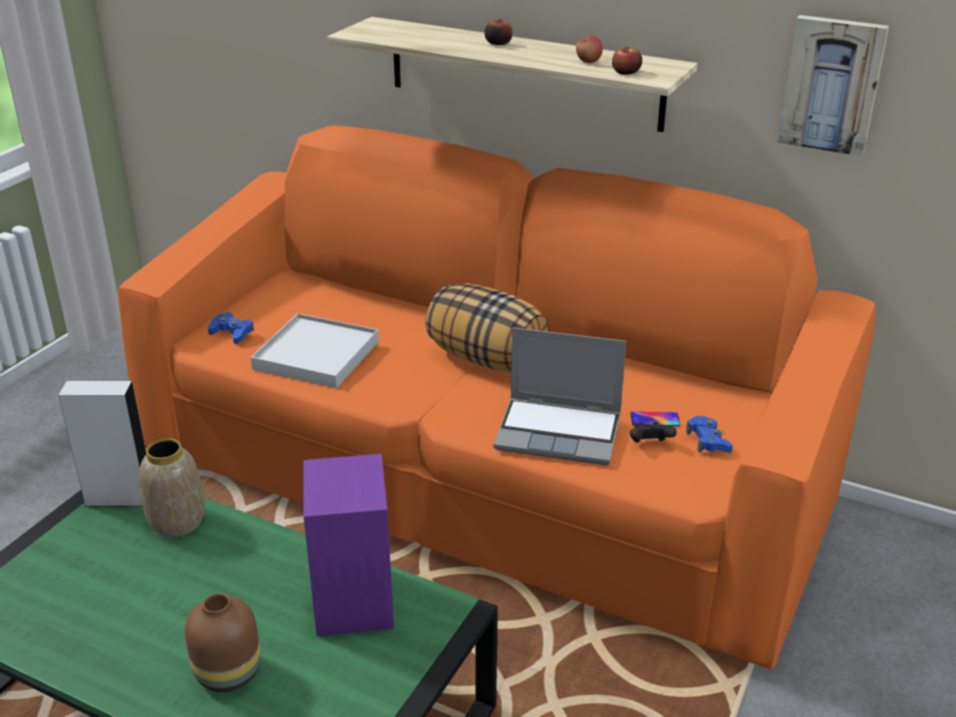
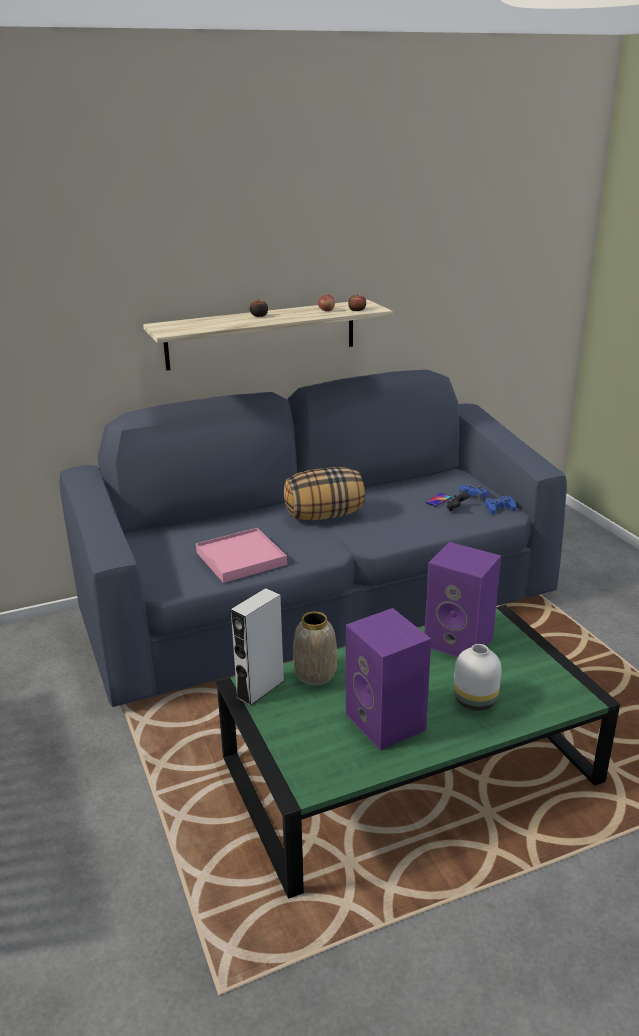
camera: 50 degrees left, 5 degrees down
orange sofa [118,125,876,670] -> blue sofa [59,370,567,707]
brown vase [185,593,261,692] -> white vase [454,644,502,711]
blue game controller [208,313,254,344] -> blue game controller moved to [485,496,516,515]
white tray [251,313,379,388] -> pink tray [196,528,287,583]
laptop [493,327,626,465] -> none
picture [778,15,889,157] -> none
none -> purple speaker [346,608,431,751]

